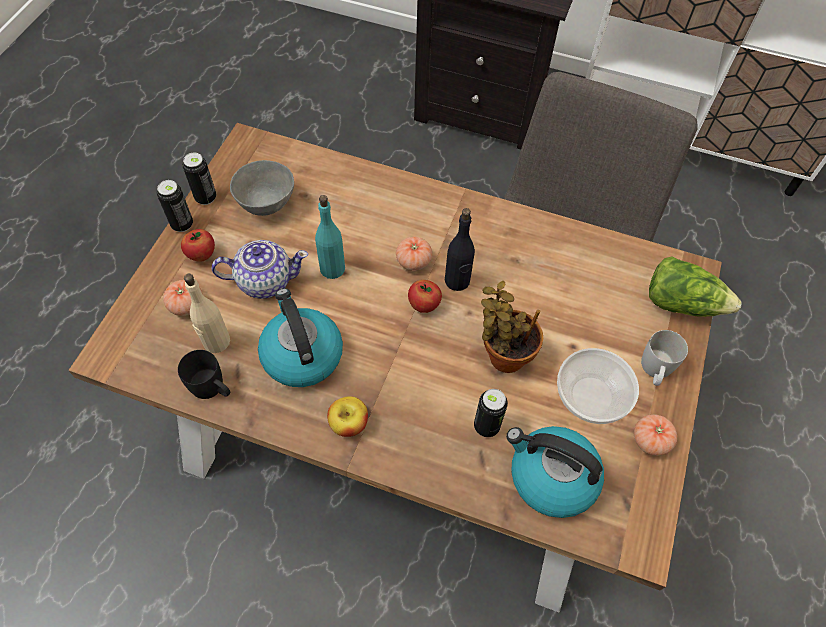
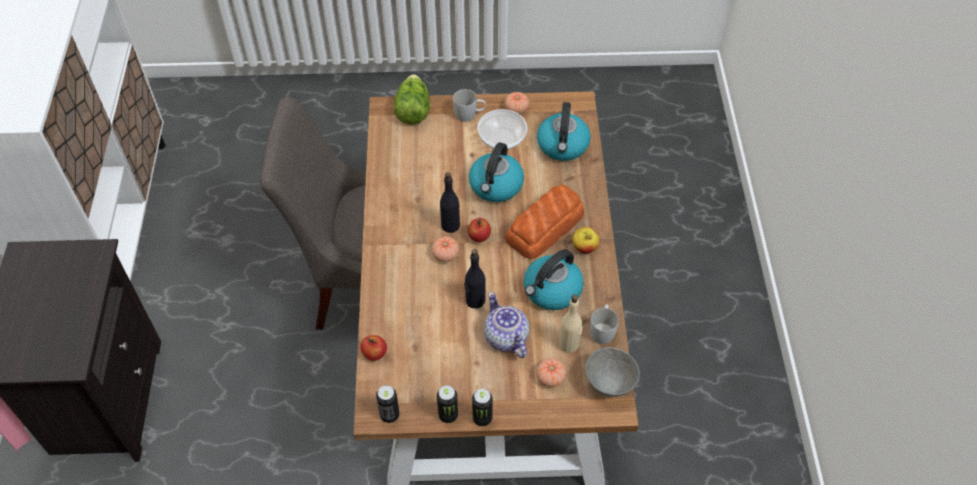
camera: 110 degrees left, 5 degrees down
black mug [178,350,230,399] -> white mug [590,304,619,344]
apple [181,229,215,262] -> apple moved to [360,335,387,361]
grey bowl [230,160,294,216] -> grey bowl moved to [586,347,640,397]
turquoise bottle [315,195,345,279] -> black bottle [464,249,485,309]
can [474,389,508,437] -> can moved to [376,385,400,423]
potted plant [481,281,543,373] -> kettle [469,142,524,202]
none -> bread [505,184,584,259]

